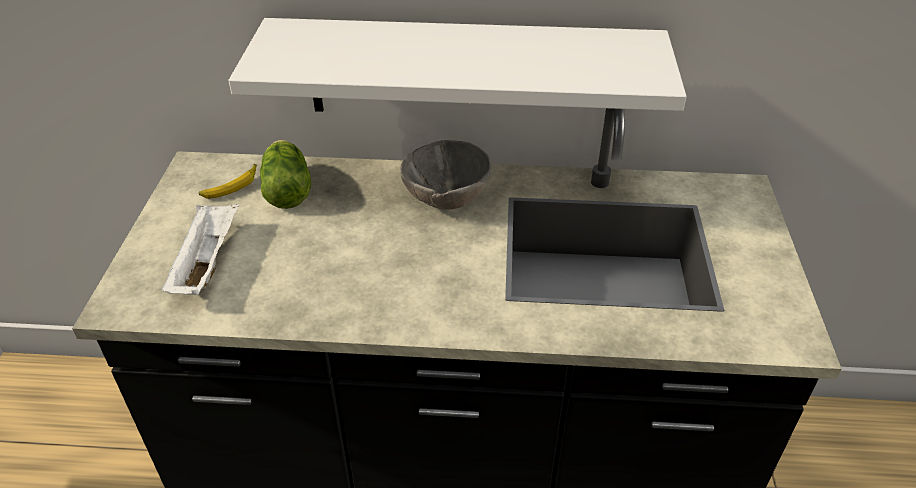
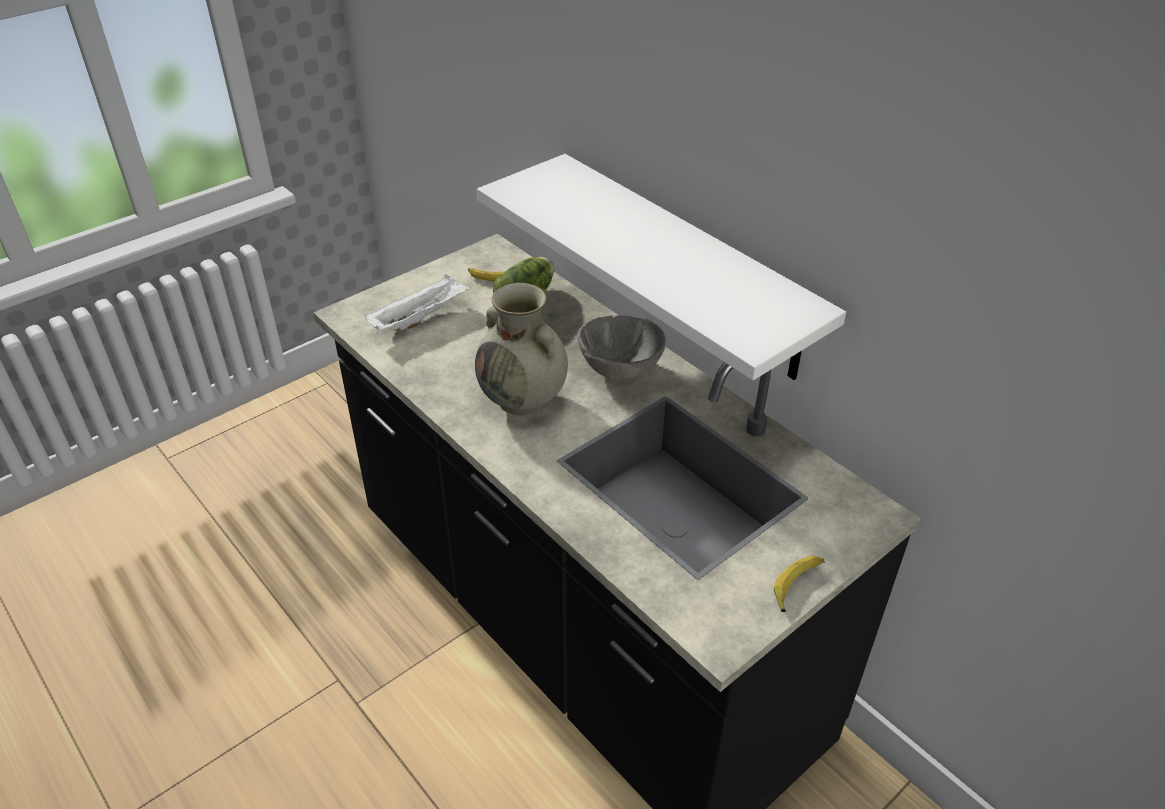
camera: 45 degrees right, 0 degrees up
none -> beige vase [475,283,568,415]
none -> banana [773,555,825,612]

